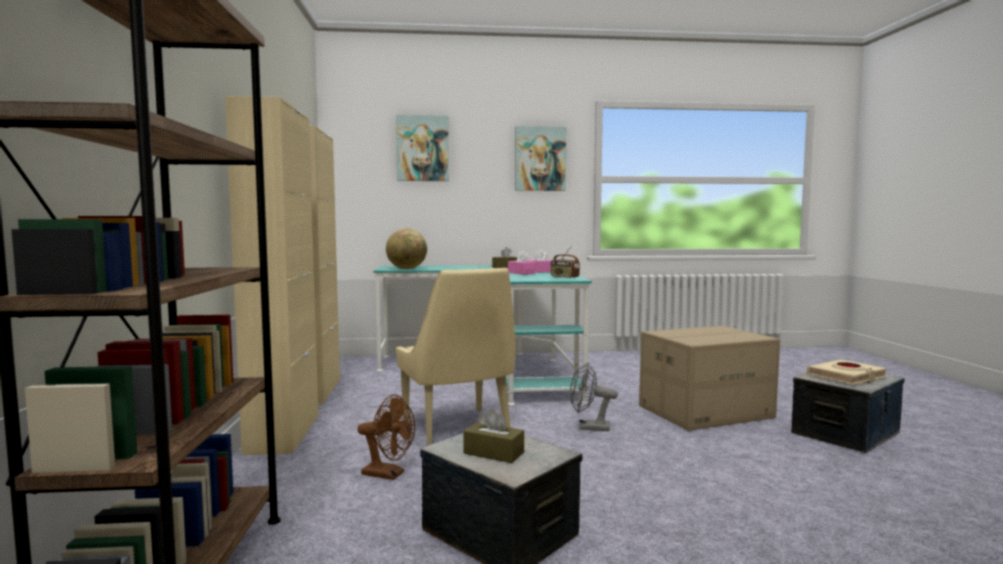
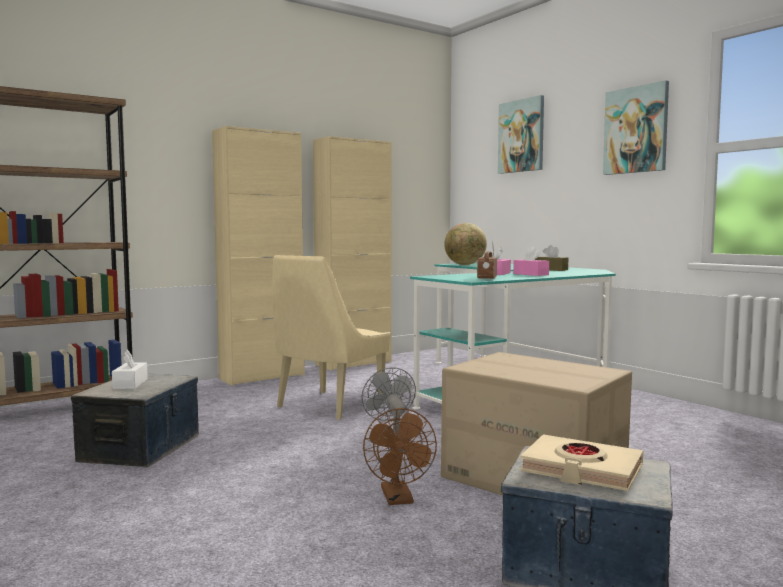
camera: 60 degrees right, 0 degrees up
brown fan [357,394,415,480] -> brown fan moved to [363,408,437,505]
brown tissue box [463,409,524,463] -> white tissue box [112,350,148,389]

